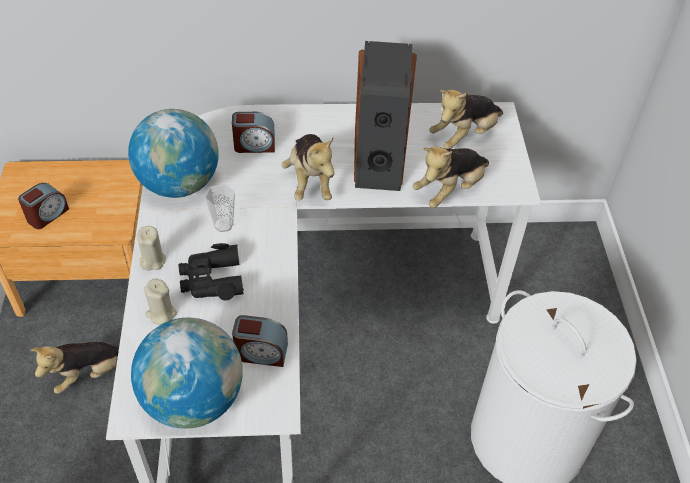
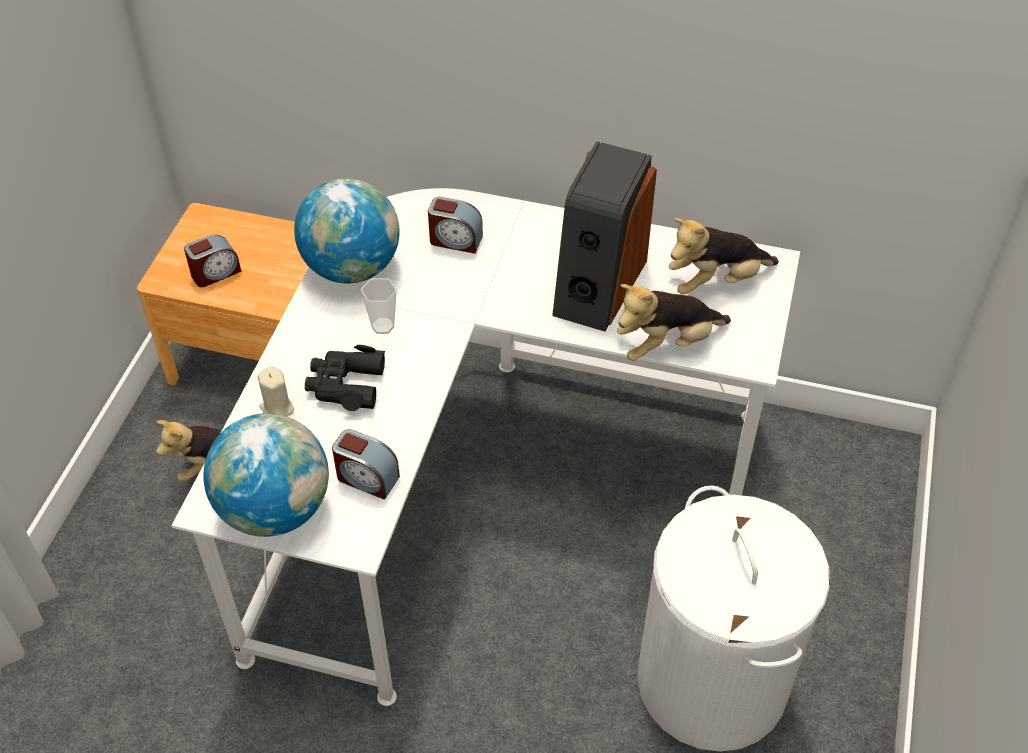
camera: 20 degrees right, 0 degrees up
beige candle [137,226,166,271] -> none
plush toy [281,134,335,201] -> none

